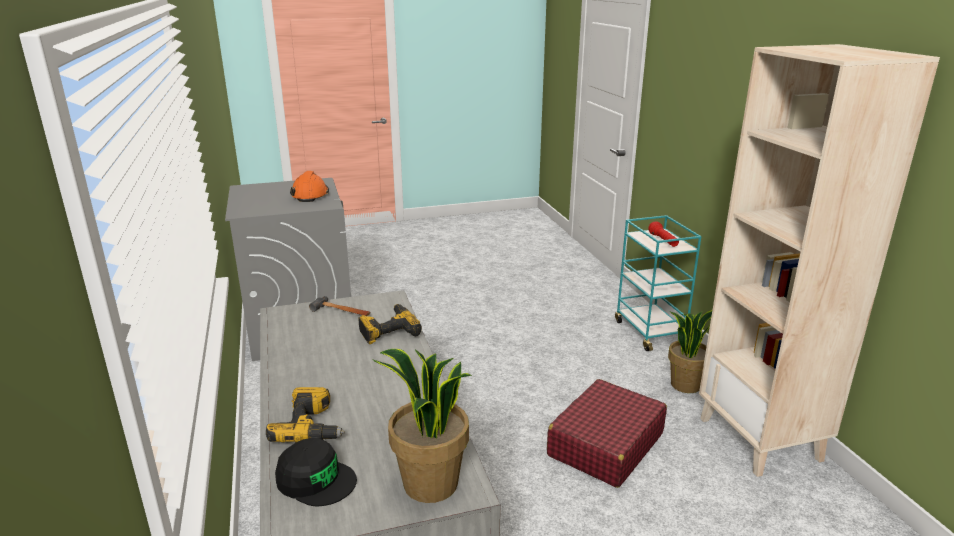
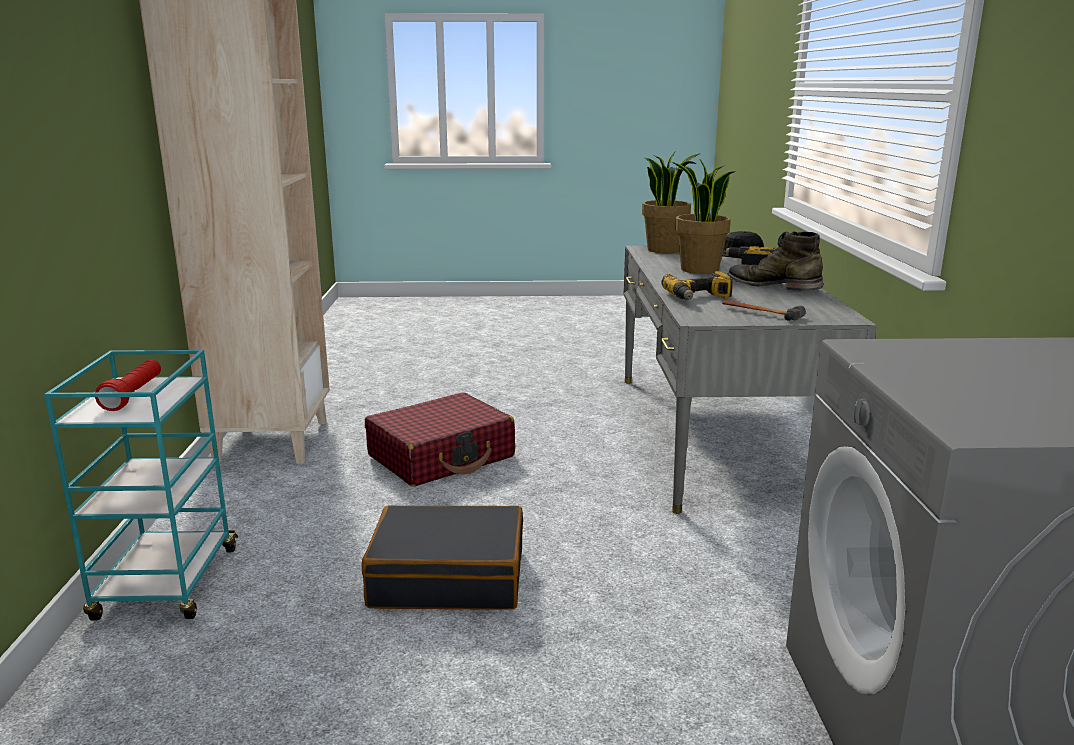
camera: 165 degrees left, 5 degrees down
orange hard hat [290,171,329,202] -> none
potted plant [668,310,712,393] -> potted plant moved to [672,160,736,274]
none -> black suitcase [362,505,523,610]
none -> green boot [727,231,823,291]

